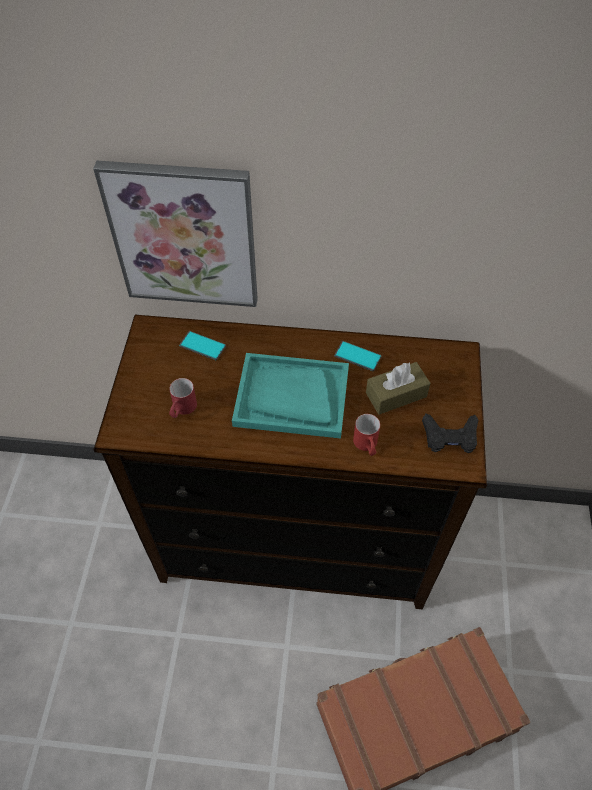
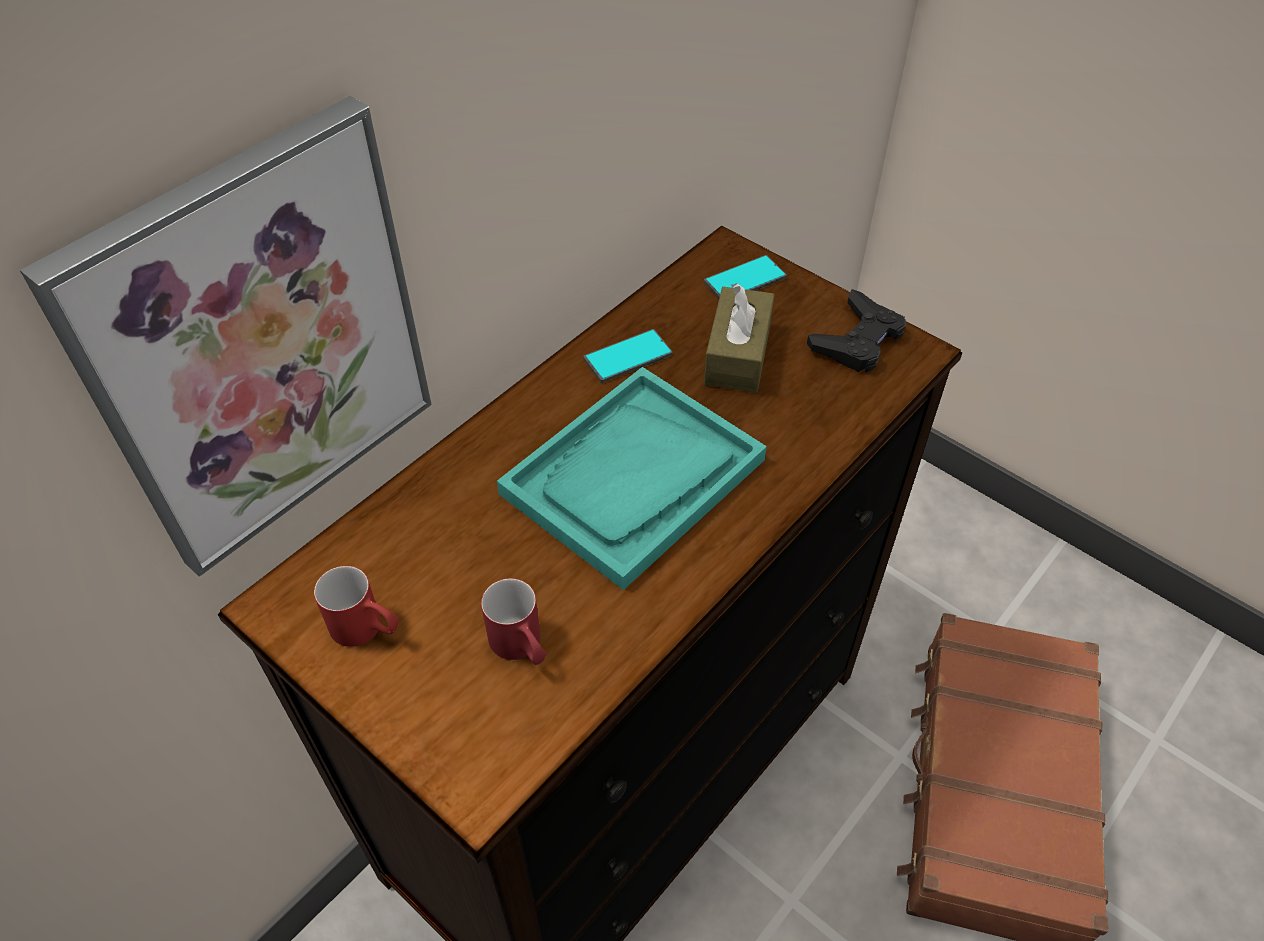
camera: 55 degrees left, 5 degrees down
phone [179,331,226,360] -> phone moved to [704,255,787,299]
red mug [353,414,380,456] -> red mug moved to [314,566,399,647]

